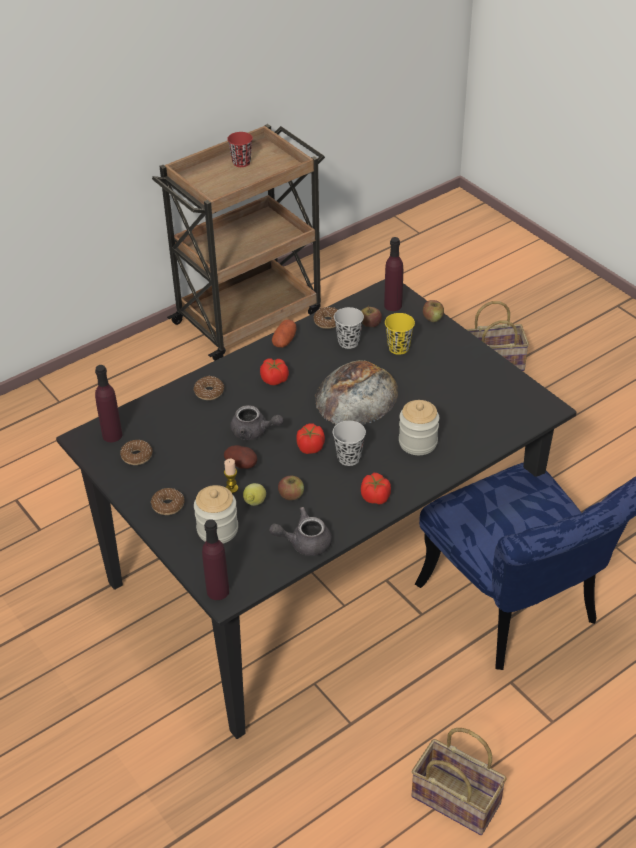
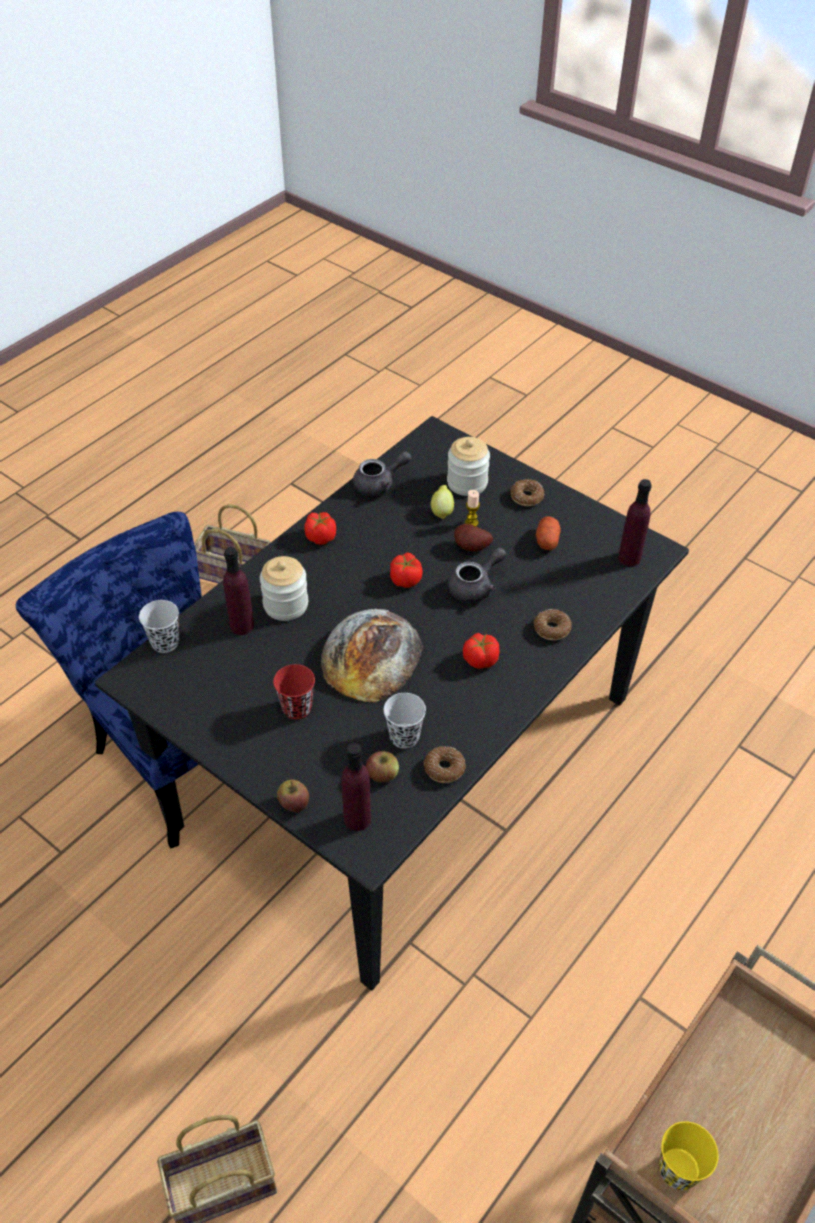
camera: 165 degrees right, 5 degrees up
donut [120,440,153,465] -> none
purple bottle [202,519,229,600] -> purple bottle moved to [223,547,254,635]
red cup [227,132,253,167] -> red cup moved to [273,664,315,719]
grey teapot [230,405,284,440] -> grey teapot turned 135 degrees clockwise [448,547,506,603]
potato [272,319,296,348] -> potato moved to [536,516,561,550]
apple [278,476,304,500] -> none
black cup [333,421,366,466] -> black cup moved to [139,600,179,653]
yellow cup [385,313,415,355] -> yellow cup moved to [659,1121,719,1190]

